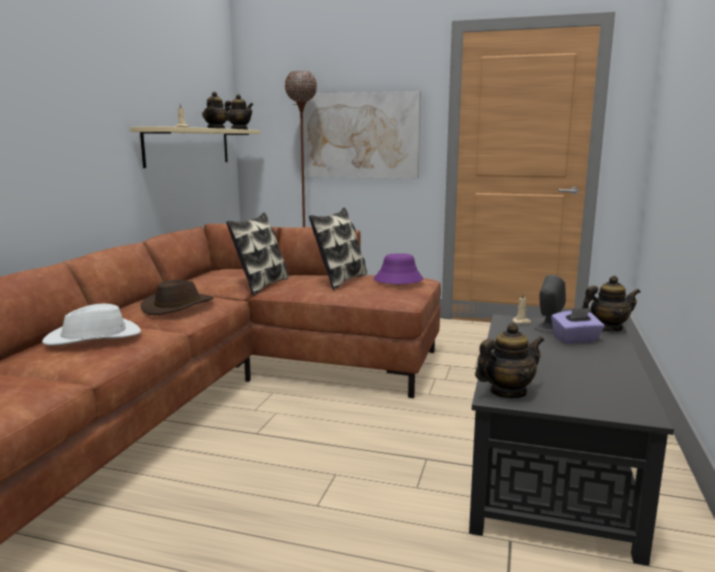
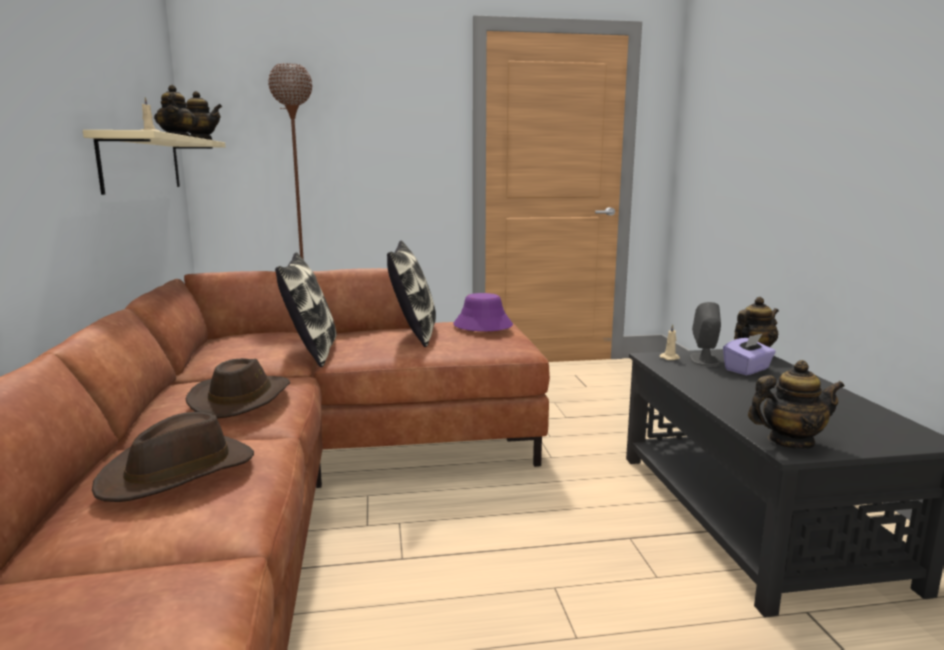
camera: 25 degrees left, 0 degrees up
white hat [42,304,141,346] -> brown hat [92,412,254,502]
picture [299,91,421,179] -> none
teapot [475,323,544,398] -> teapot turned 45 degrees clockwise [748,360,845,449]

